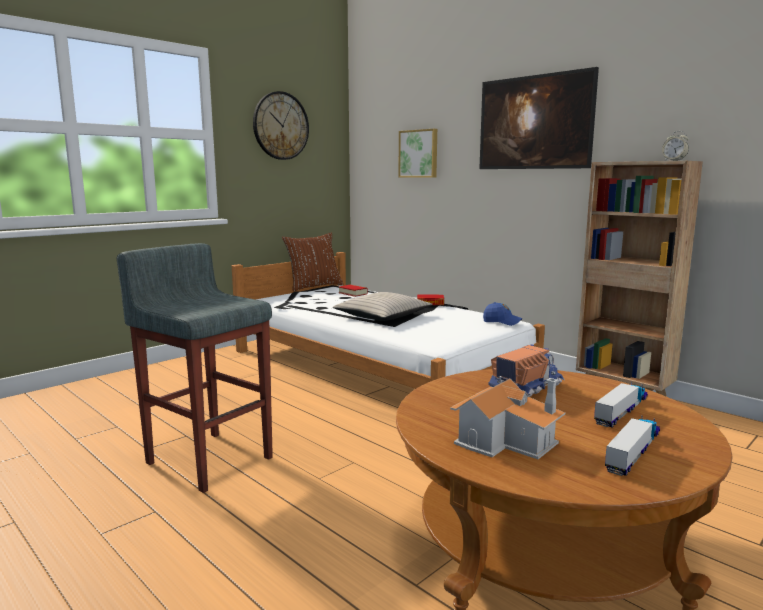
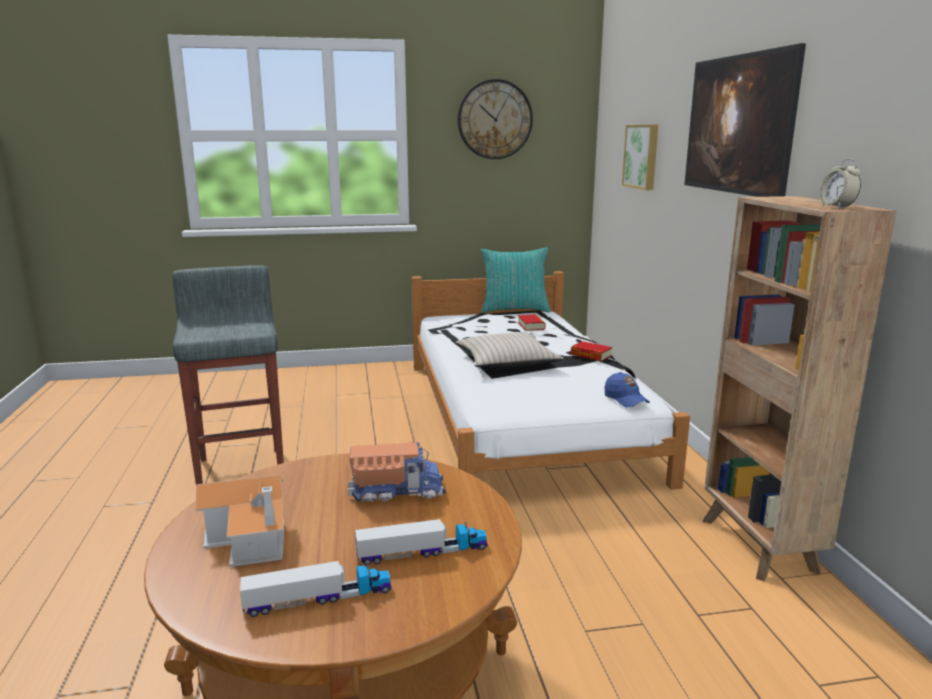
camera: 35 degrees right, 5 degrees up
brown pillow [282,233,344,291] -> turquoise pillow [481,247,550,313]

